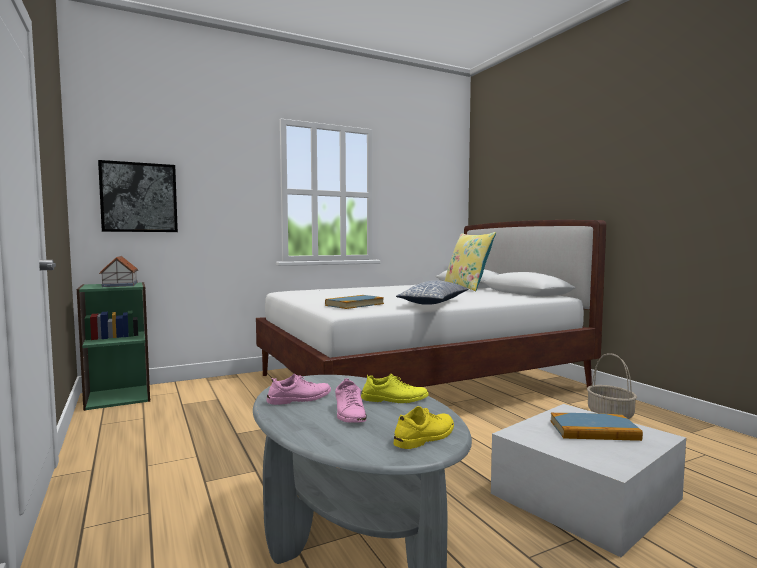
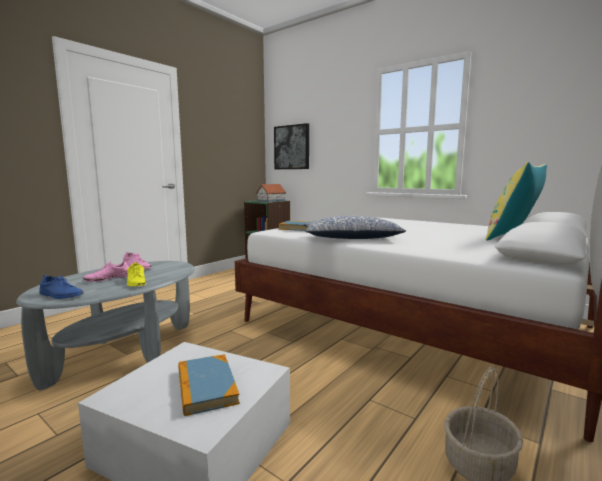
camera: 65 degrees right, 5 degrees up
yellow shoe [393,406,454,449] -> blue shoe [39,275,84,299]

